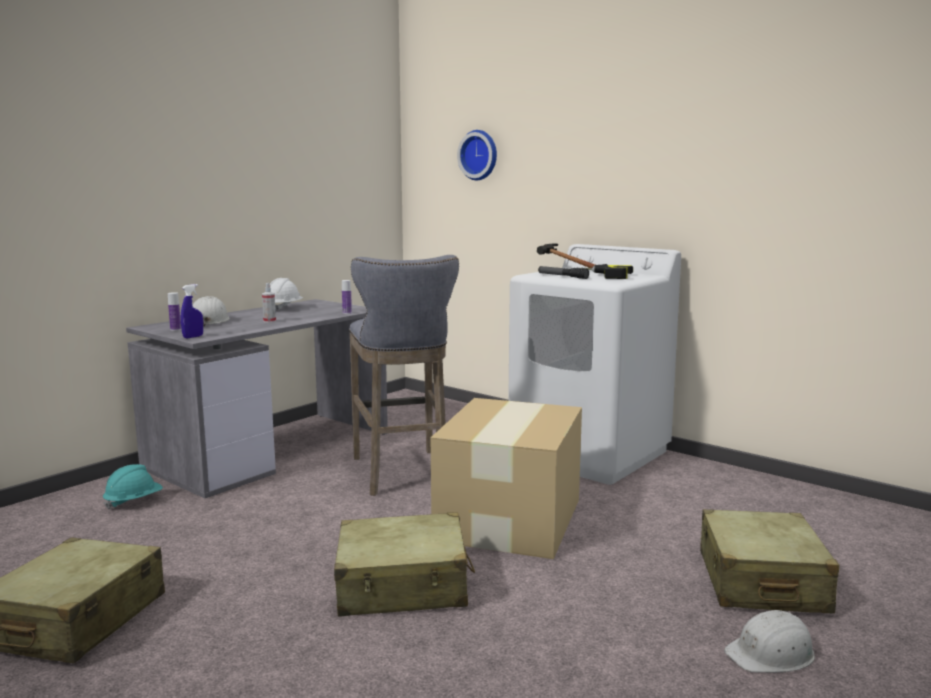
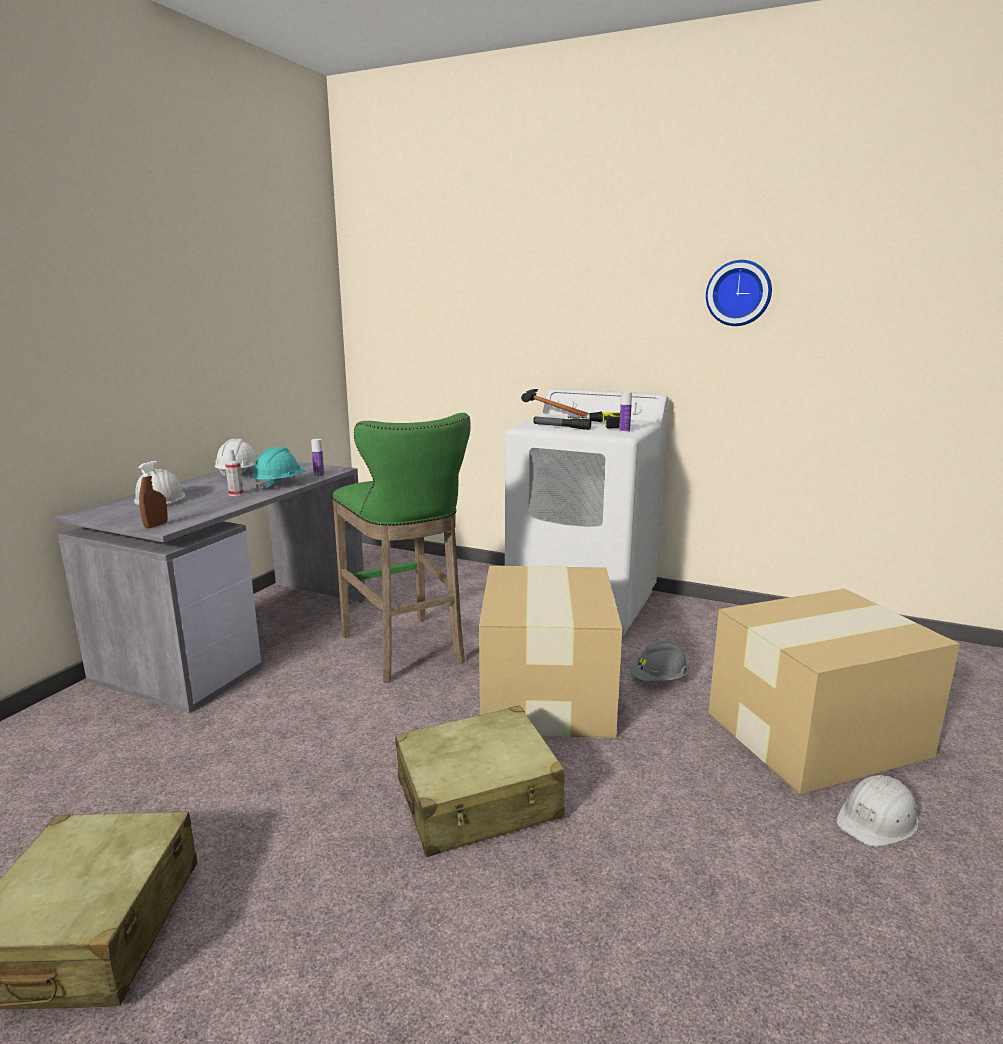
camera: 15 degrees left, 5 degrees up
turquoise hard hat [103,464,163,509] -> turquoise hard hat moved to [252,447,306,490]
bottle [168,292,181,331] -> bottle moved to [619,392,632,432]
blue spray bottle [181,284,203,338] -> brown spray bottle [138,461,168,528]
grey stool [349,255,459,496] -> green stool [332,413,470,683]
wall clock [457,130,497,181] -> wall clock moved to [706,260,772,326]
beige suitcase [700,509,839,613] -> cardboard box [709,588,960,794]
none -> grey hard hat [630,641,689,681]

